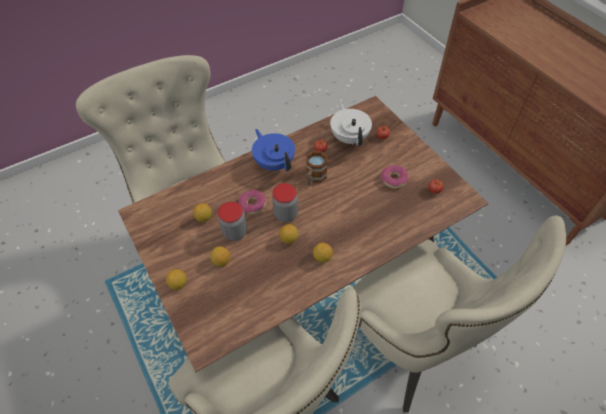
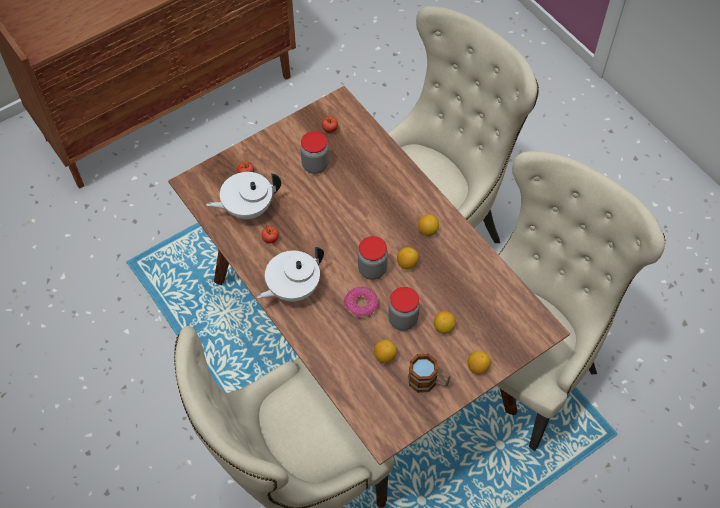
camera: 95 degrees left, 5 degrees up
blue teapot [252,129,295,171] -> white teapot [257,247,324,302]
mug [306,151,327,186] -> mug moved to [408,354,451,393]
donut [381,165,408,188] -> jar [300,131,329,174]

